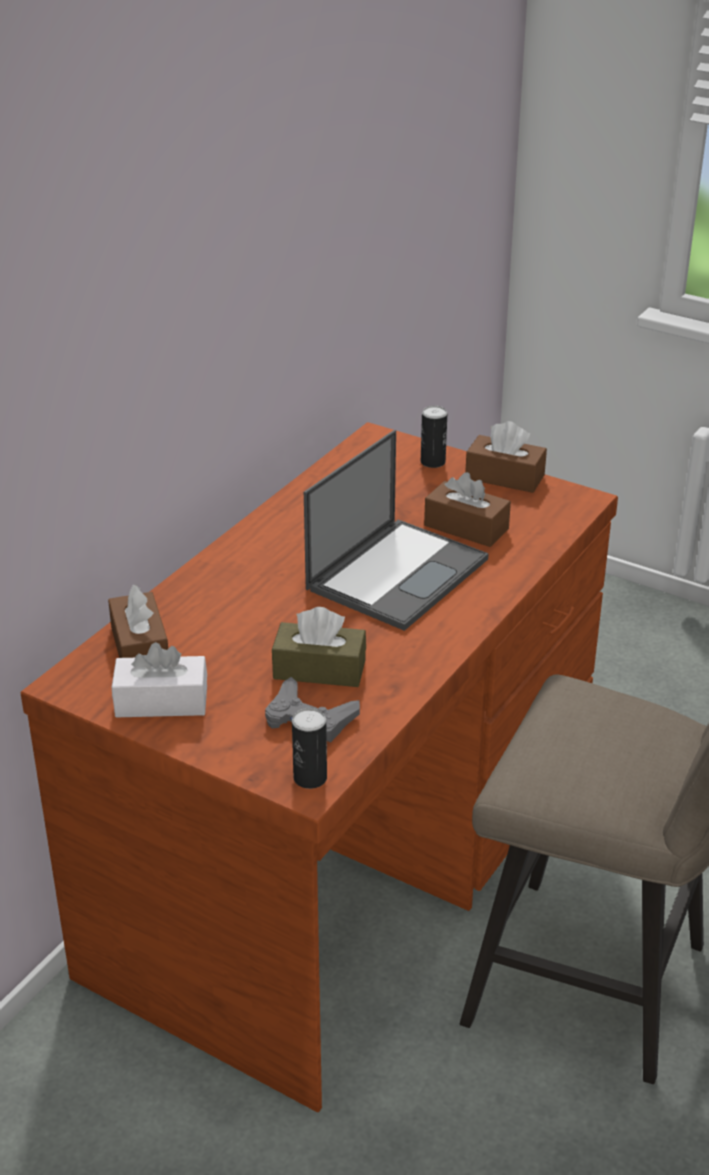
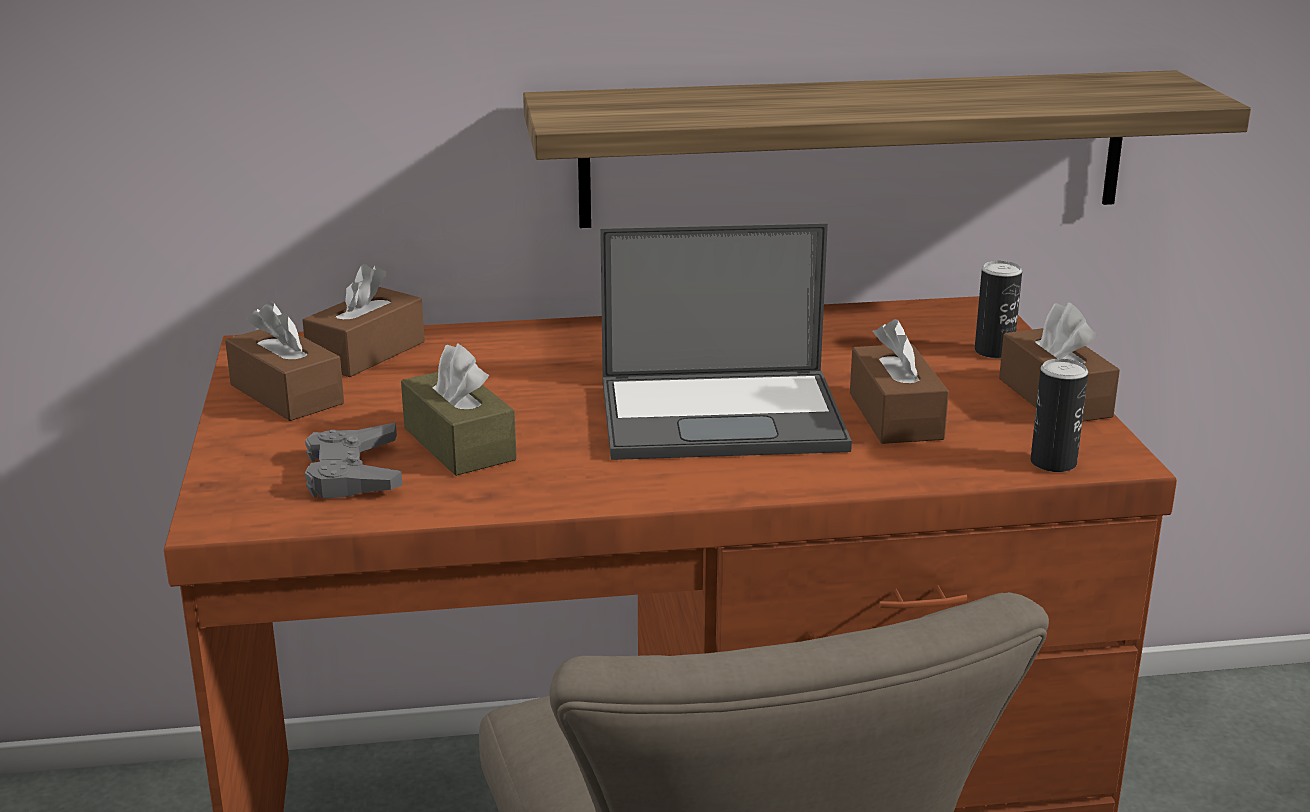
camera: 50 degrees right, 10 degrees down
white tissue box [112,642,207,717] -> brown tissue box [225,301,344,421]
can [292,708,327,789] -> can moved to [1030,359,1088,472]
none -> shelf [523,70,1251,228]

